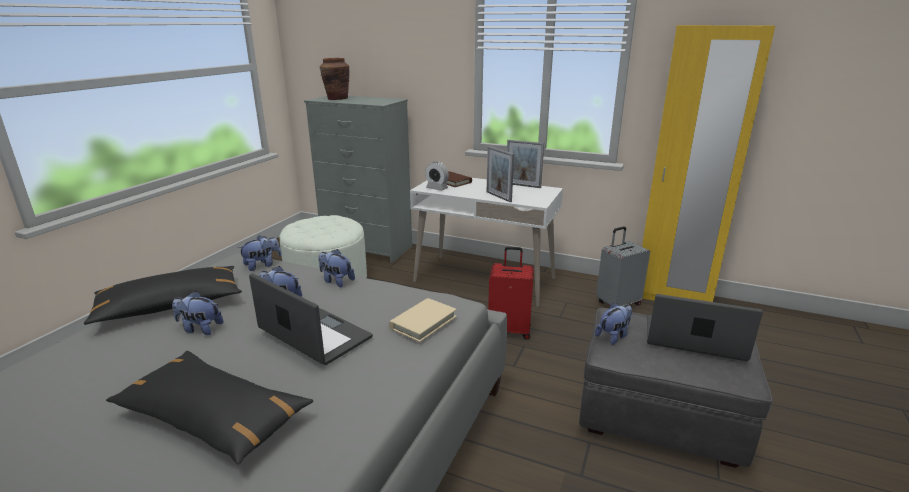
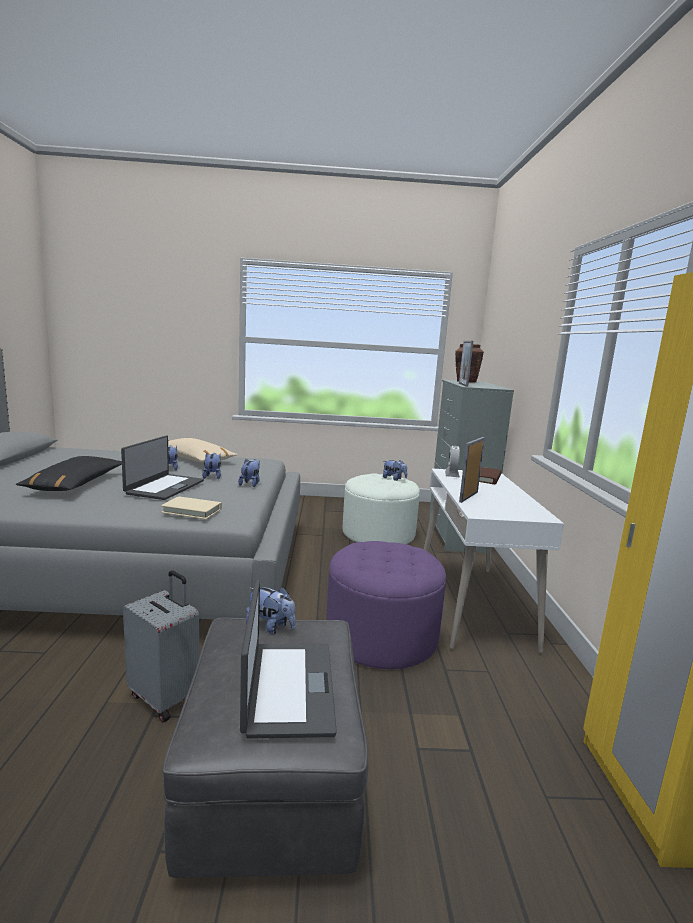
camera: 65 degrees right, 10 degrees down
black pillow [84,266,242,325] -> beige pillow [168,438,238,463]
plush toy [238,235,282,271] -> plush toy moved to [383,460,407,481]
red suitcase [488,247,534,339] -> purple ottoman [326,541,446,669]
picture frame [507,140,544,188] -> picture frame moved to [459,341,473,387]
grey suitcase [596,227,650,306] -> grey suitcase moved to [123,570,199,722]

